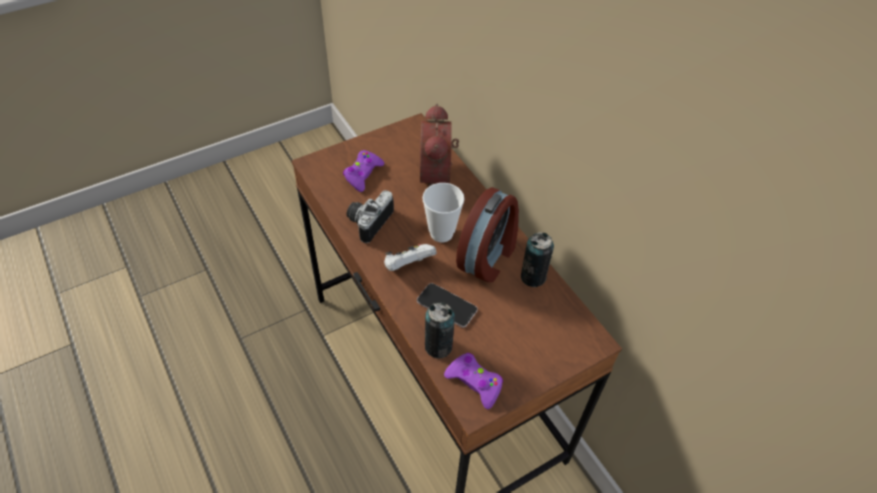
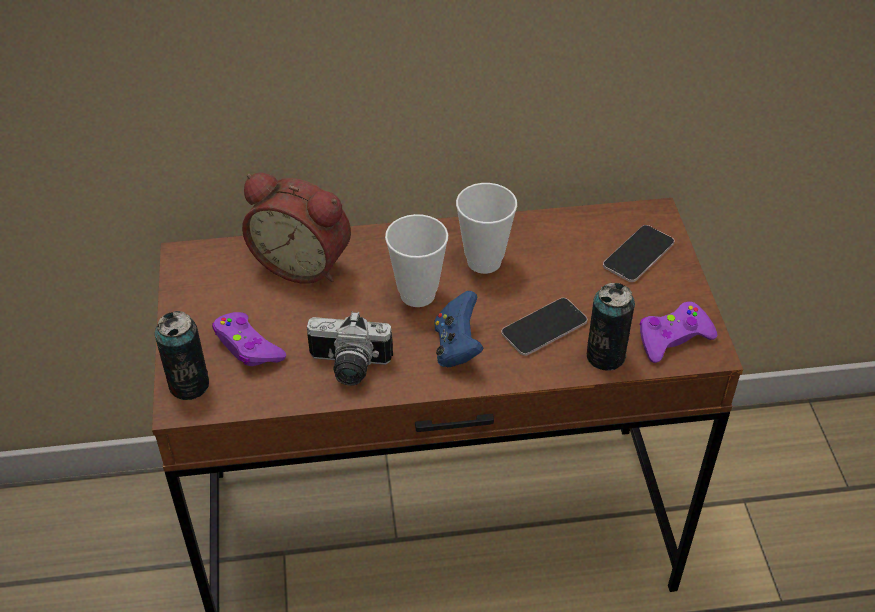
camera: 65 degrees left, 5 degrees down
camera [347,190,394,243] -> camera turned 45 degrees counterclockwise [307,311,393,386]
white game controller [384,244,437,271] -> blue game controller [434,291,484,367]
alarm clock [456,187,519,282] -> cup [456,183,517,274]
can [521,232,554,287] -> can moved to [155,311,209,400]
none -> phone [603,225,674,282]

